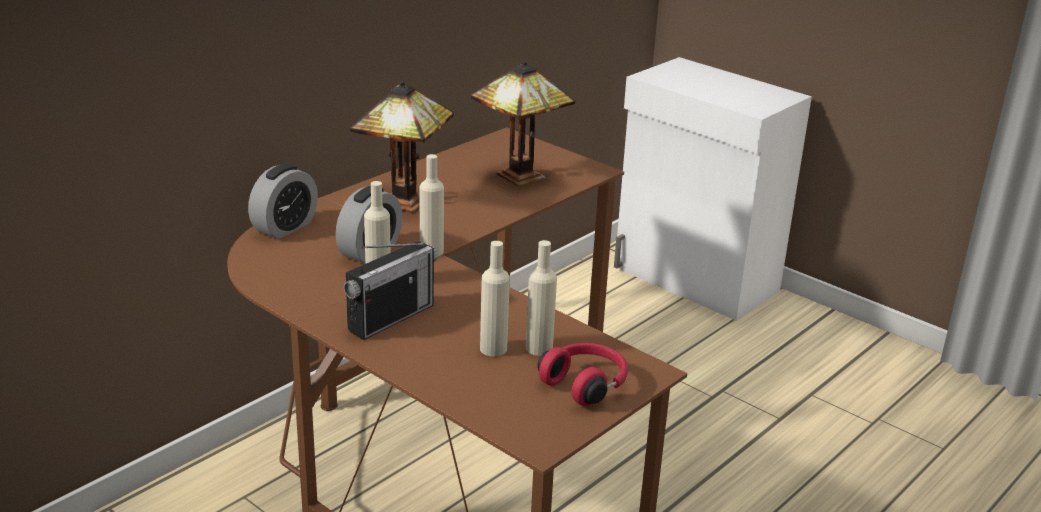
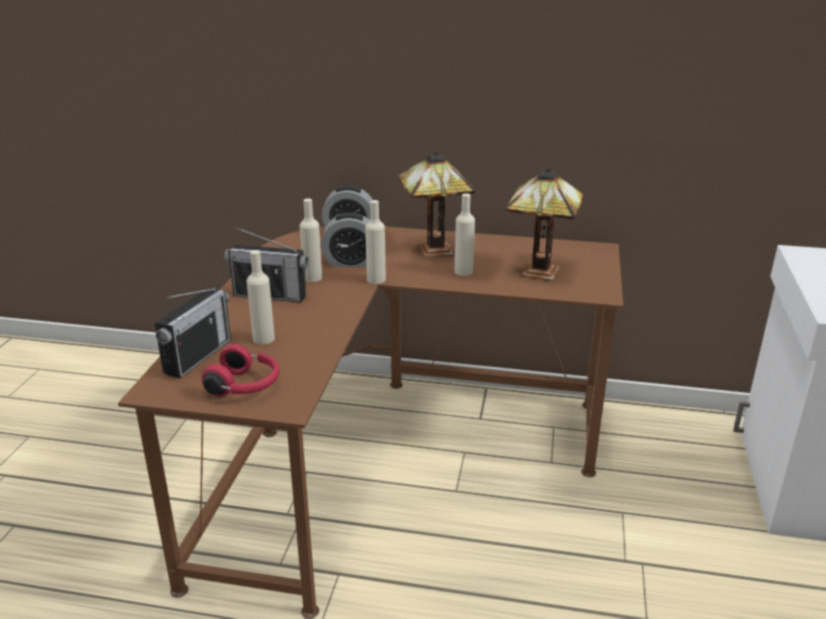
camera: 60 degrees right, 0 degrees up
beige bottle [526,240,557,356] -> beige bottle moved to [455,193,475,276]
none -> radio [155,288,231,379]

